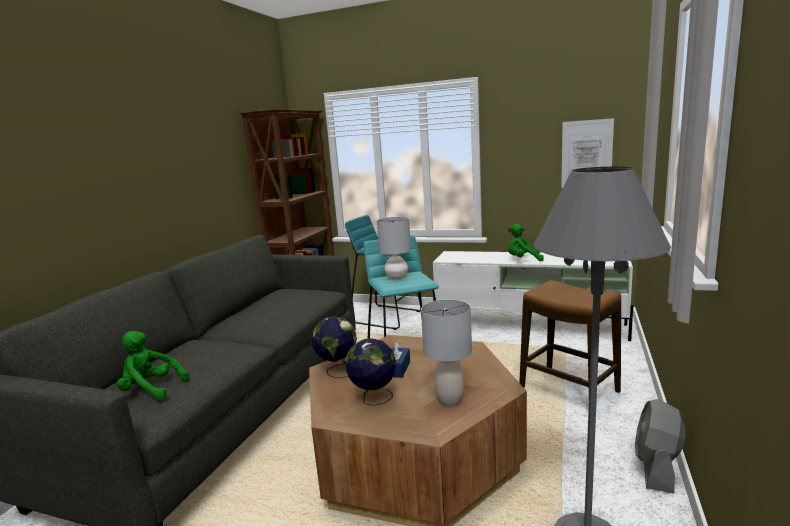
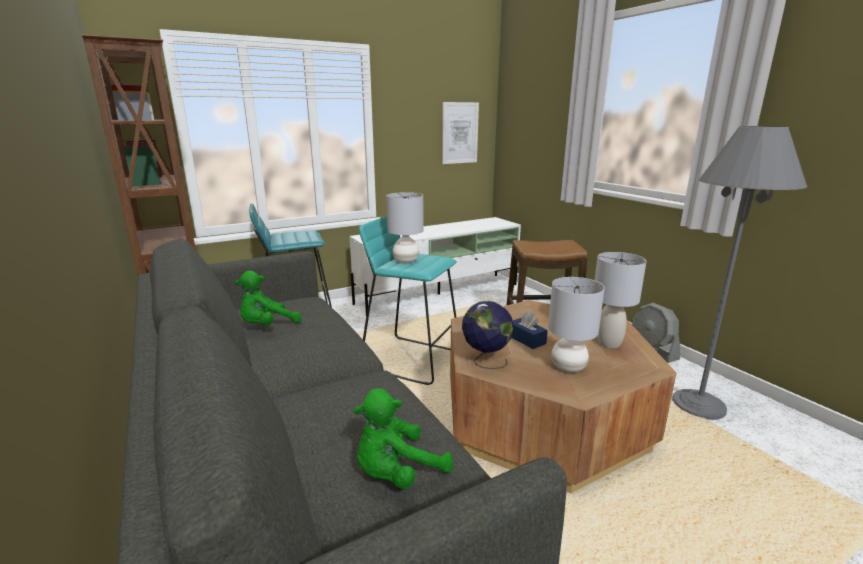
camera: 50 degrees left, 5 degrees up
globe [345,338,396,406] -> grey table lamp [548,277,605,372]
green plush toy [508,224,544,261] -> green plush toy moved to [235,271,301,326]

